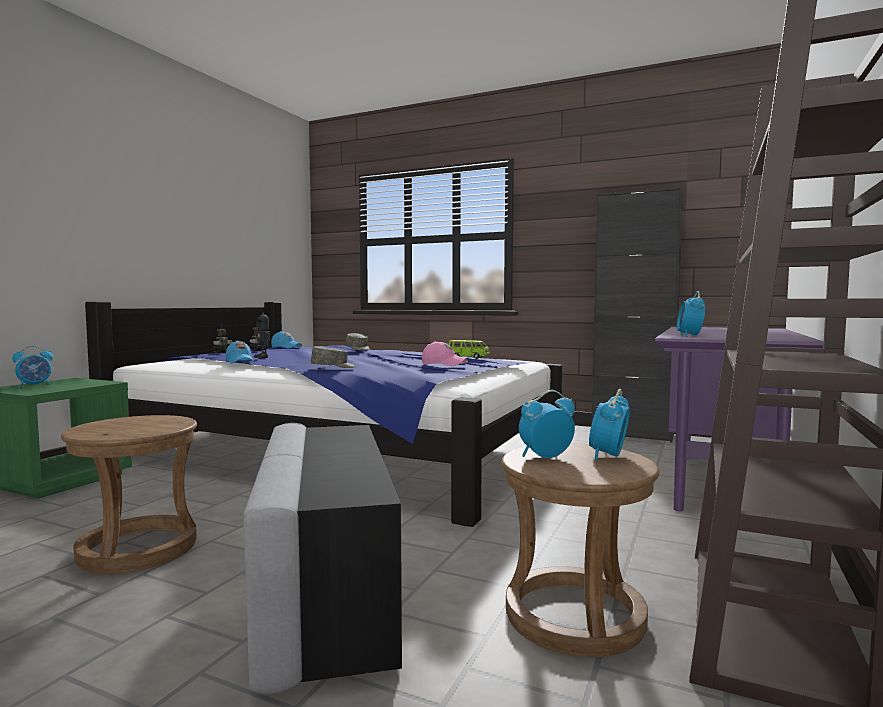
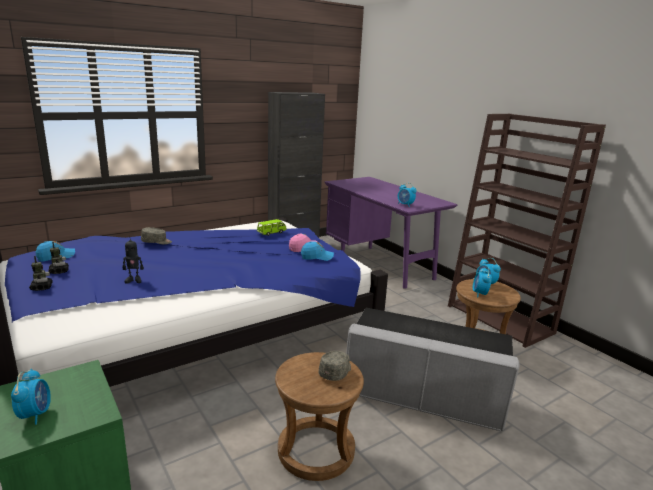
camera: 60 degrees left, 15 degrees up
blue cap [226,340,255,364] -> blue cap moved to [301,241,334,261]
grey cap [311,346,356,368] -> grey cap moved to [319,351,351,381]

